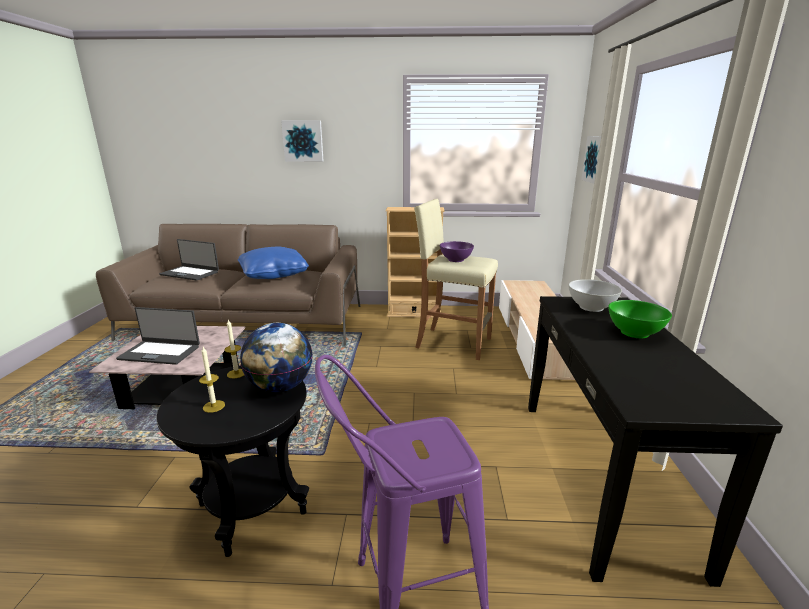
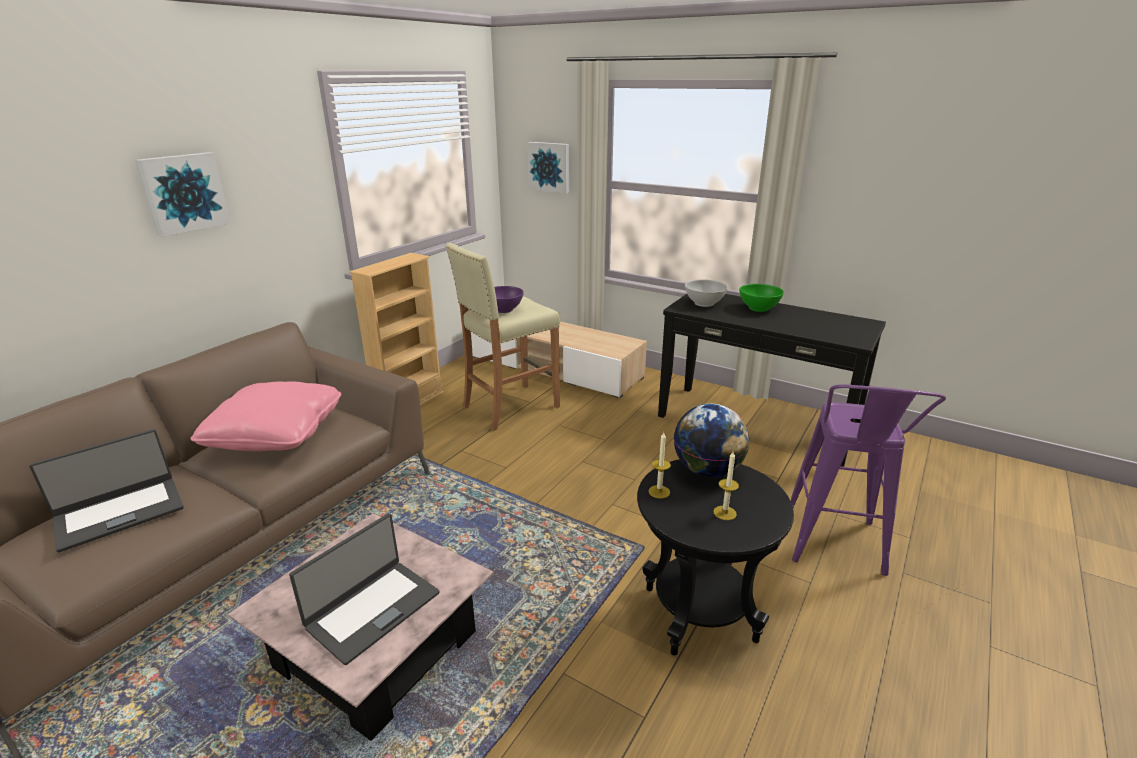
camera: 60 degrees left, 5 degrees up
blue pillow [238,247,309,279] -> pink pillow [190,381,341,451]

